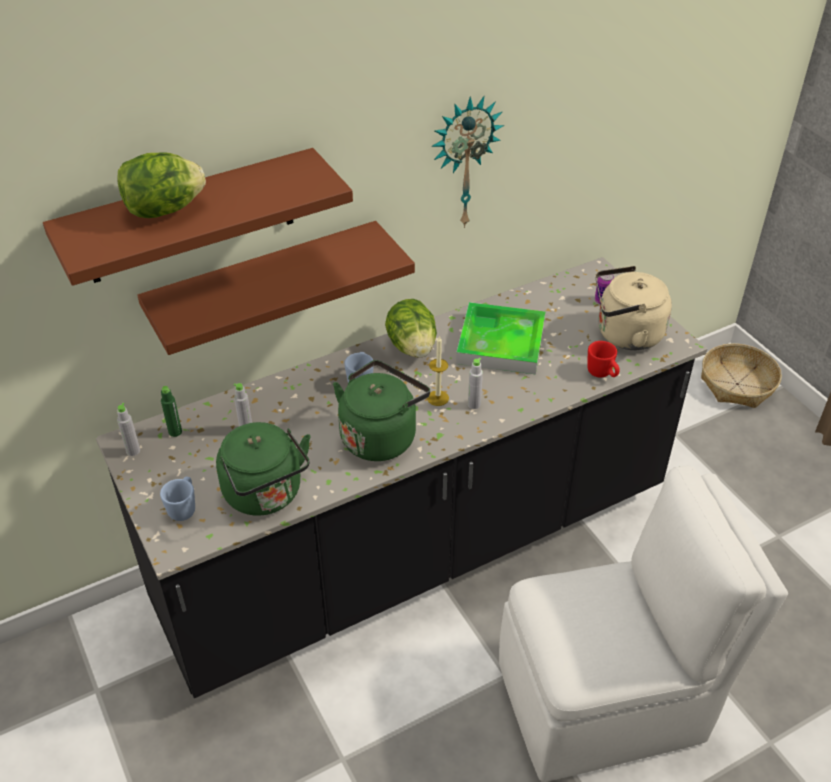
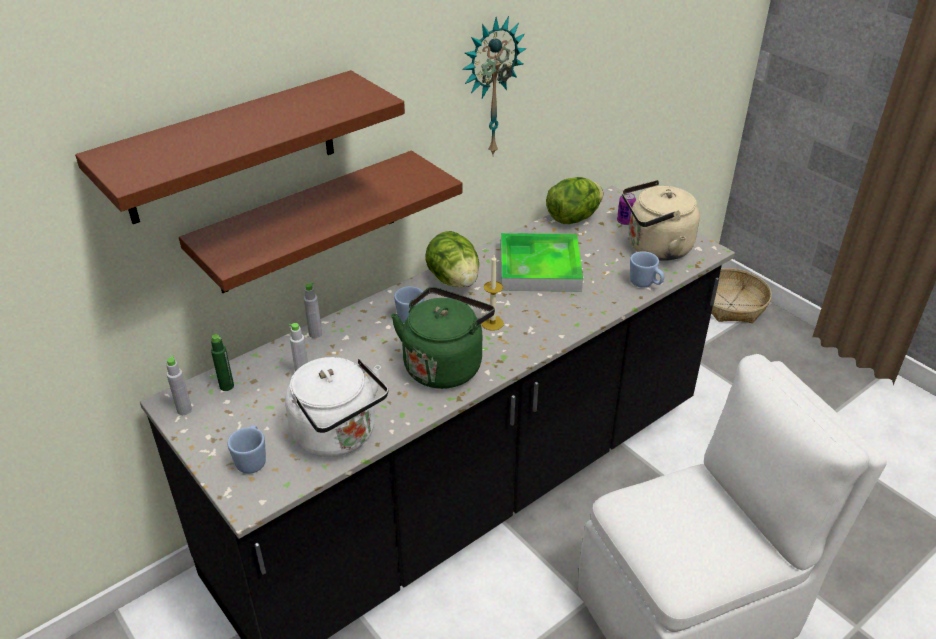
camera: 10 degrees left, 5 degrees down
lettuce [117,152,206,218] -> lettuce moved to [546,177,603,224]
green kettle [216,422,311,516] -> white kettle [285,357,389,457]
grey bottle [468,358,483,409] -> grey bottle moved to [304,282,322,338]
red mug [587,341,620,377] -> blue mug [630,251,664,288]

